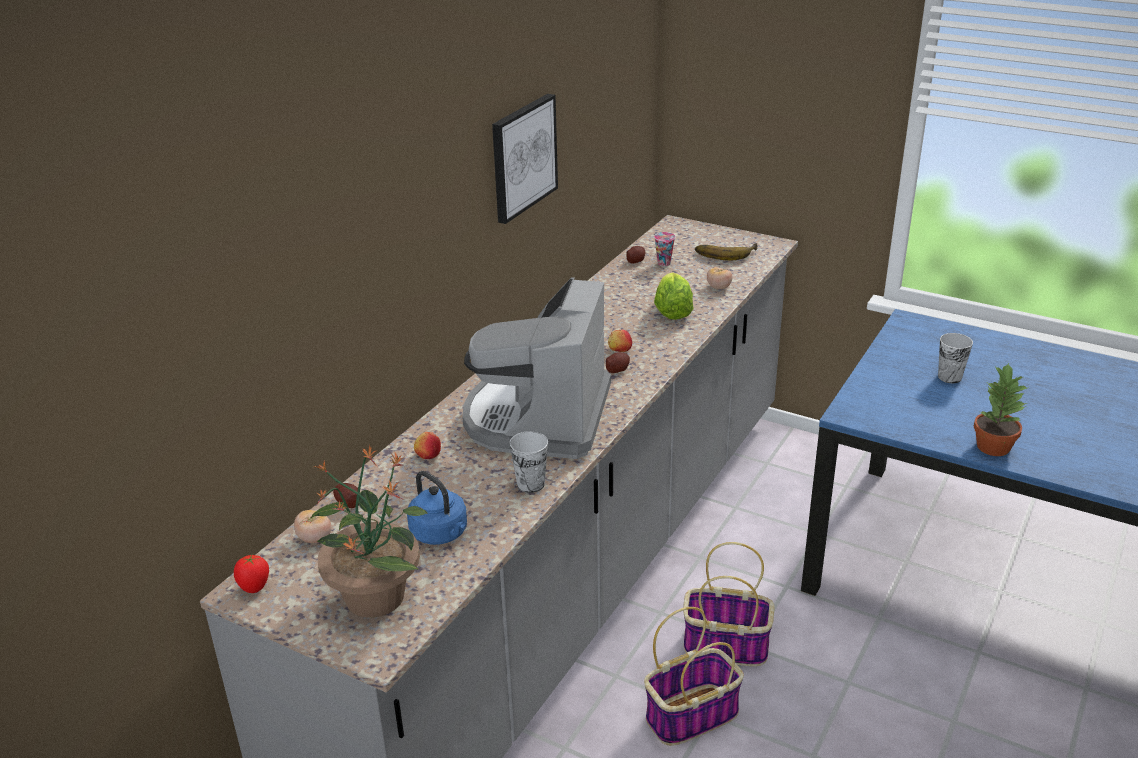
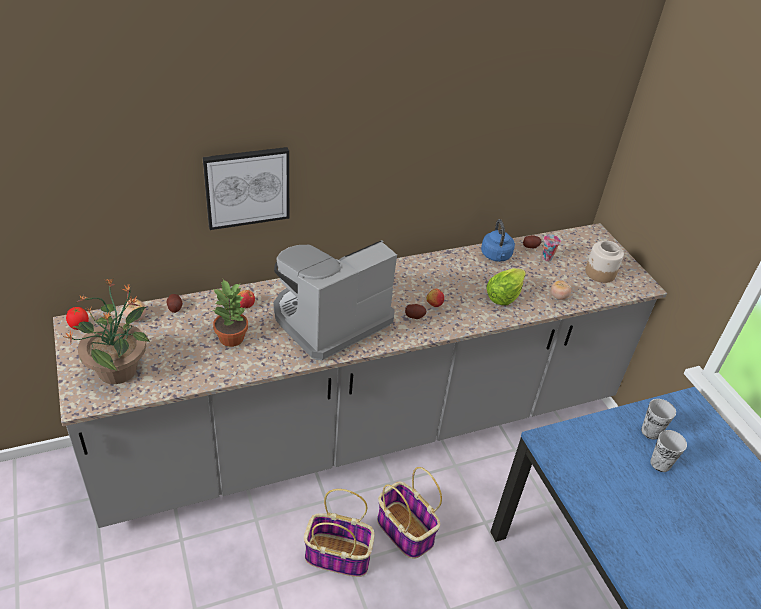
camera: 35 degrees right, 10 degrees up
blue kettle [407,471,467,545] -> blue kettle moved to [481,219,515,262]
picture [492,94,558,224] -> picture moved to [202,147,289,230]
cup [510,431,548,493] -> cup moved to [641,399,676,440]
banana [695,243,758,261] -> jar [585,241,624,283]
potted plant [974,362,1029,456] -> potted plant moved to [213,279,248,347]

